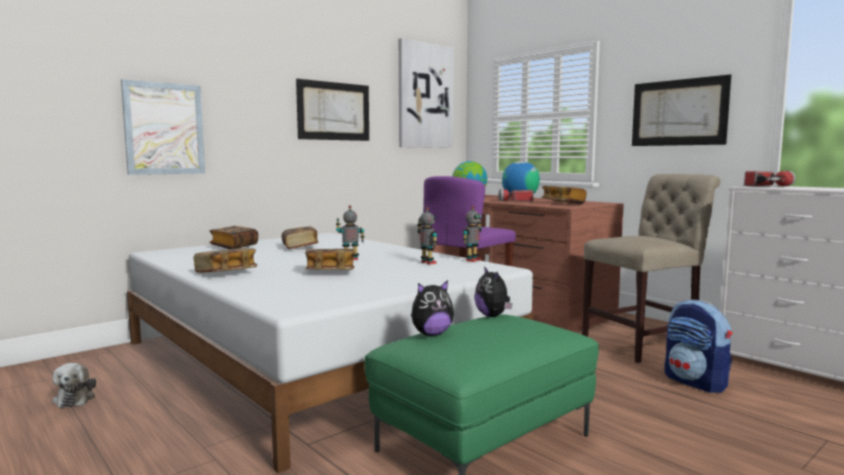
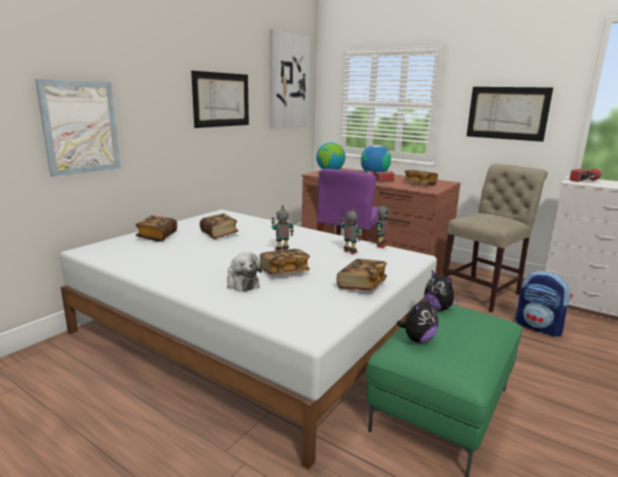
camera: 15 degrees left, 10 degrees up
plush toy [52,363,96,408] -> plush toy moved to [227,252,262,292]
book [193,248,257,273] -> book moved to [337,259,387,291]

